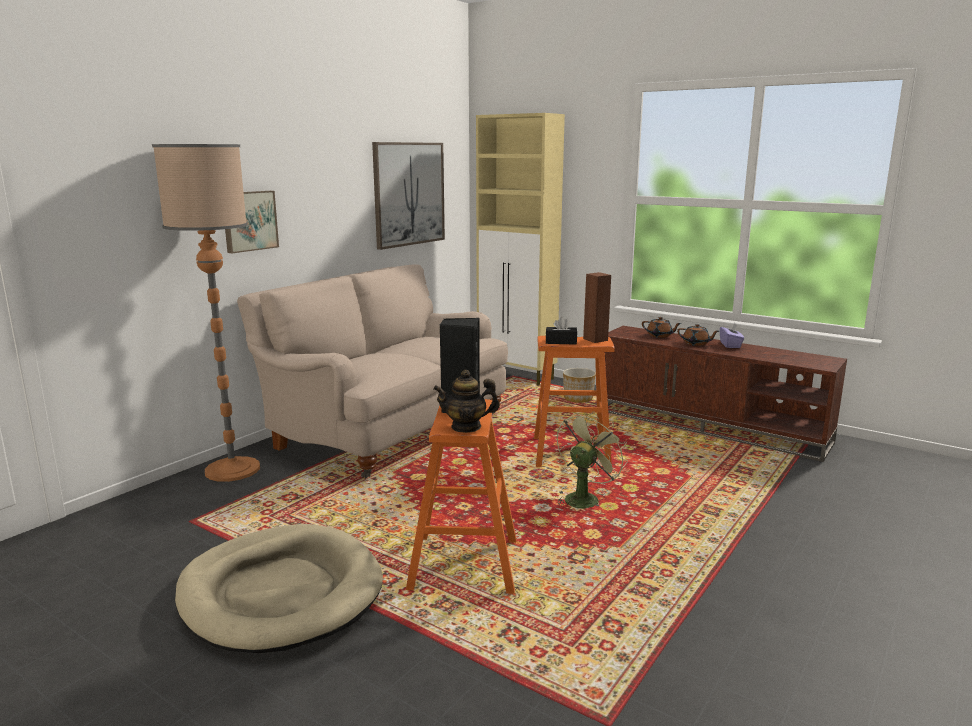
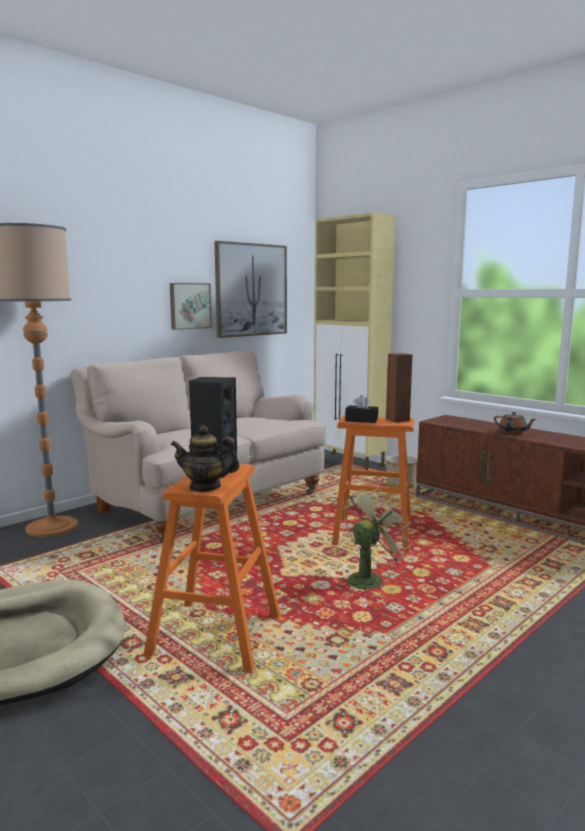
camera: 10 degrees right, 5 degrees down
picture [225,191,279,253] -> picture moved to [170,283,212,330]
brown teapot [642,317,682,338] -> none
purple tissue box [720,323,744,348] -> none

